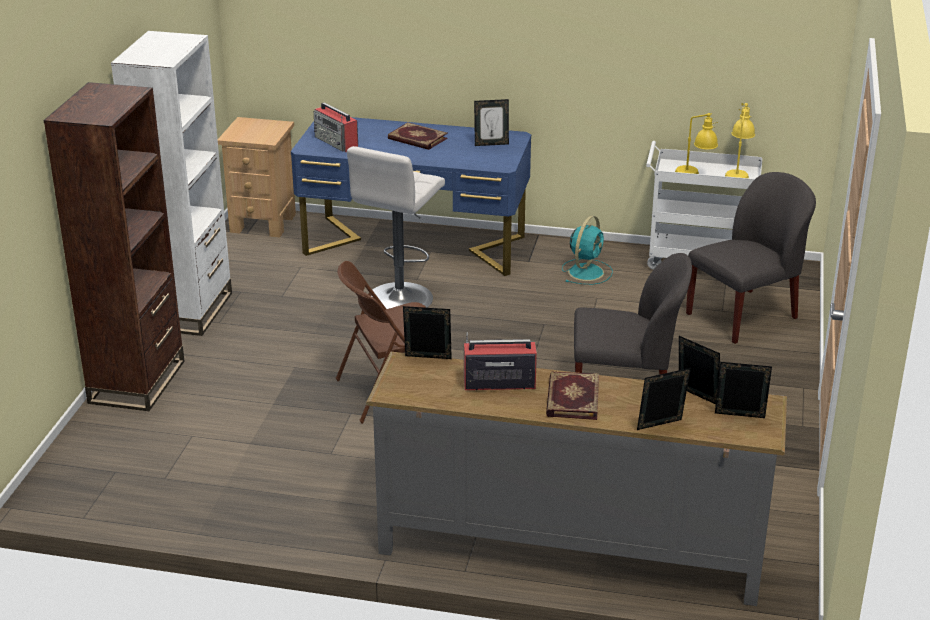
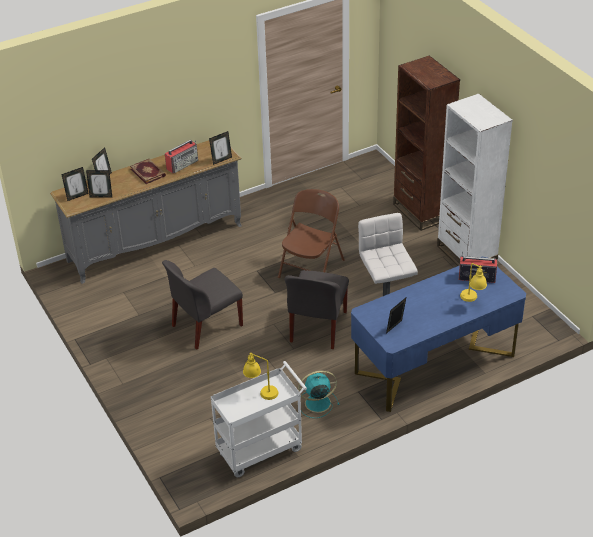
camera: 140 degrees right, 10 degrees up
beige nightstand [218,117,296,237] -> none
book [388,122,448,150] -> none
turquoise fan [562,216,613,285] -> turquoise fan turned 90 degrees clockwise [298,371,340,418]
grey chair [686,172,816,344] -> grey chair moved to [285,270,349,349]
yellow table lamp [725,103,755,178] -> yellow table lamp moved to [460,263,487,302]

